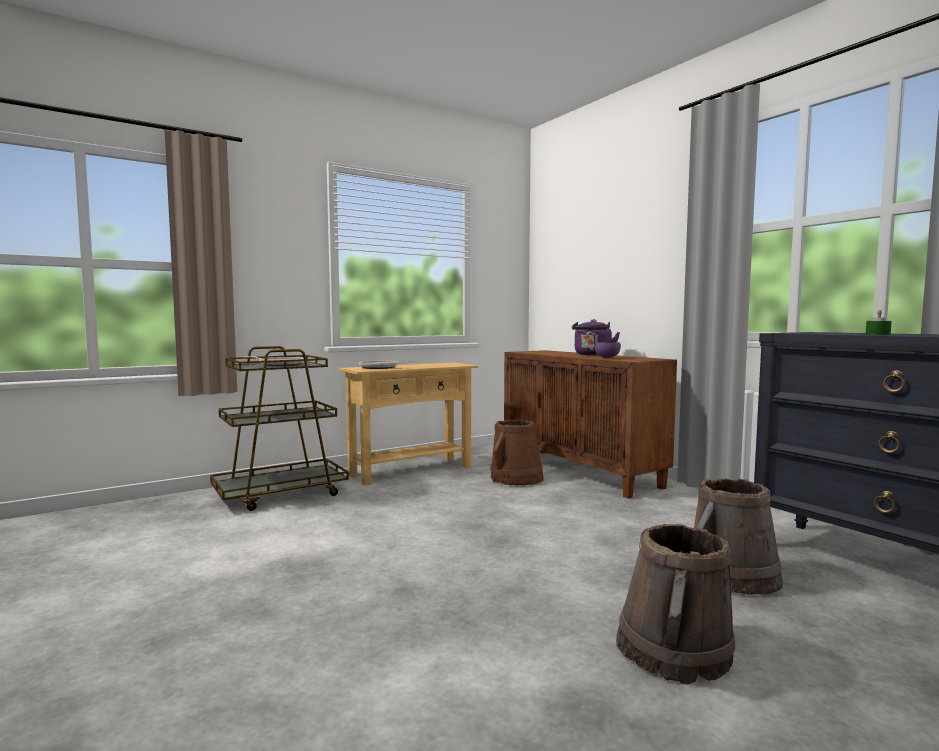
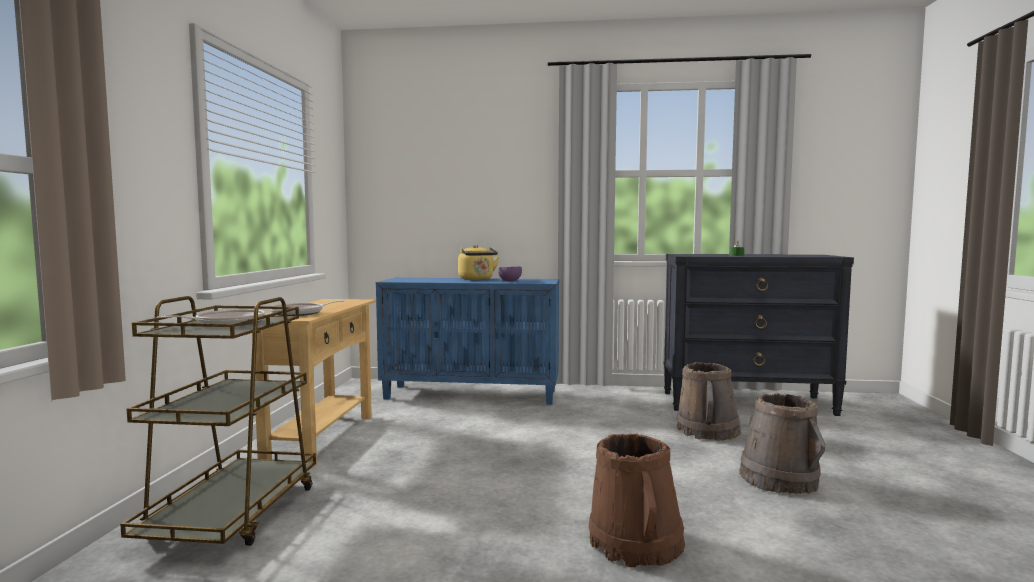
camera: 50 degrees left, 0 degrees up
brown bucket [491,419,544,485] -> brown bucket moved to [589,433,685,568]
brown cabinet [504,350,677,498] -> blue cabinet [376,278,559,405]
purple kettle [572,319,620,355] -> yellow kettle [458,245,499,280]

